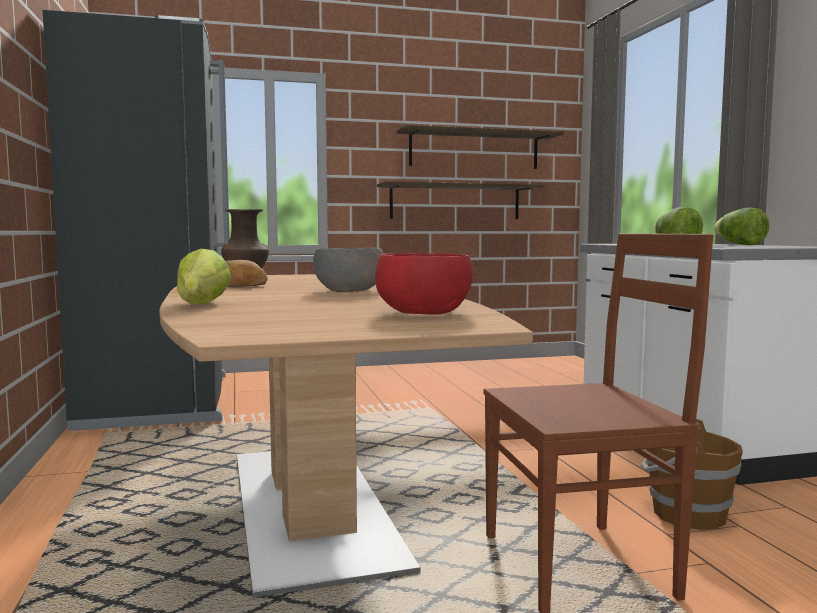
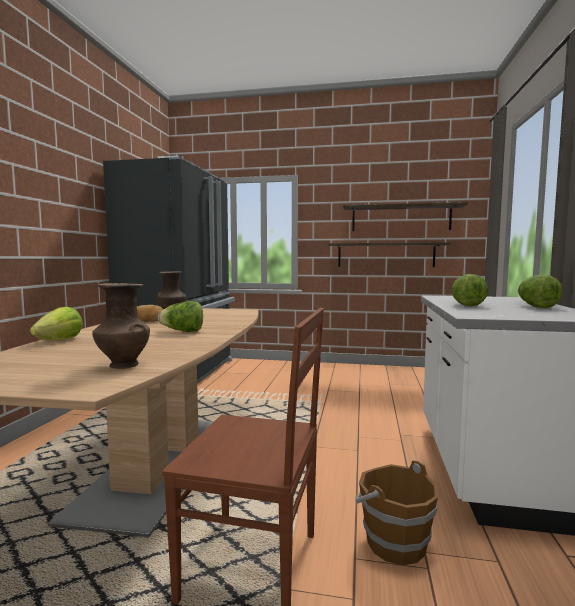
camera: 25 degrees right, 0 degrees up
grey bowl [313,248,383,292] -> lettuce [158,301,203,332]
red bowl [375,253,473,315] -> brown vase [92,283,150,369]

